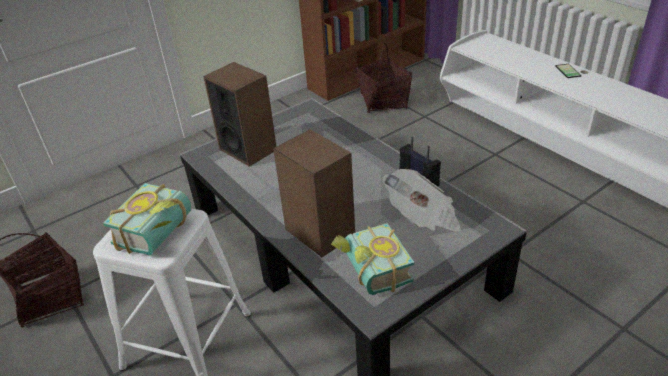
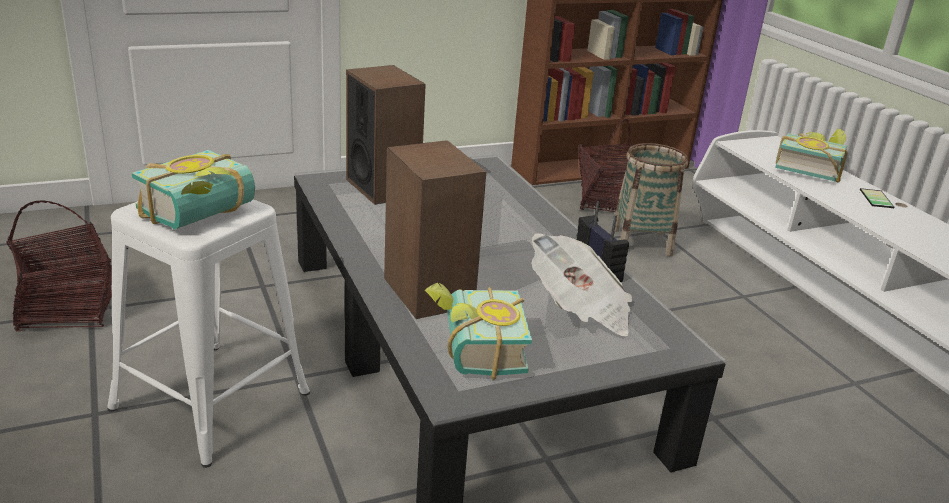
camera: 10 degrees right, 10 degrees down
none -> basket [614,143,688,256]
none -> book [775,129,848,182]

